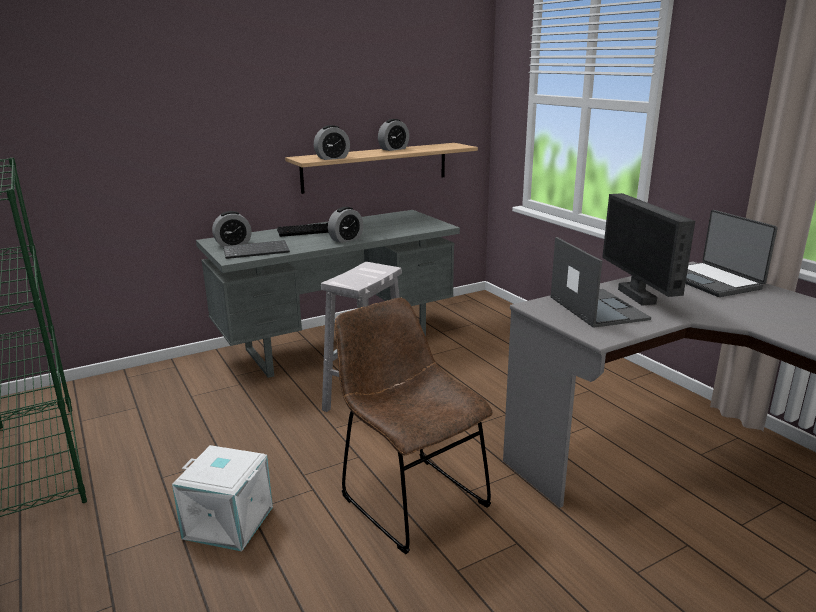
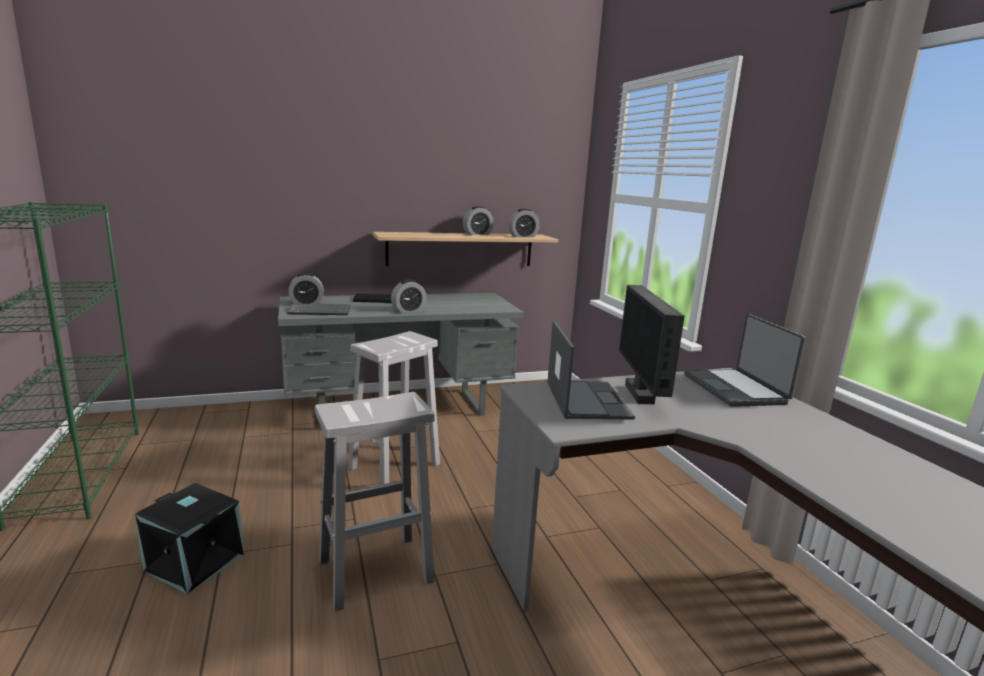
camera: 10 degrees right, 5 degrees down
white storage box [172,445,273,551] -> black storage box [135,483,244,594]
alarm clock [314,125,350,160] -> alarm clock moved to [508,209,540,238]
brown chair [335,298,493,554] -> white stool [315,392,435,611]

